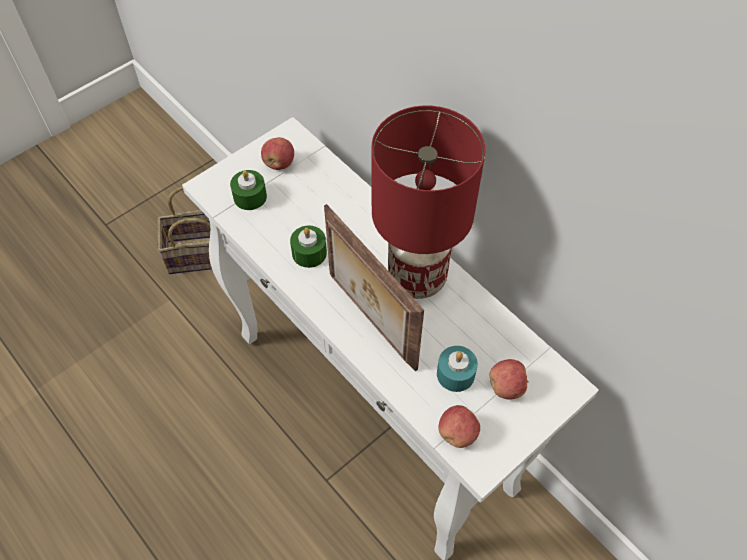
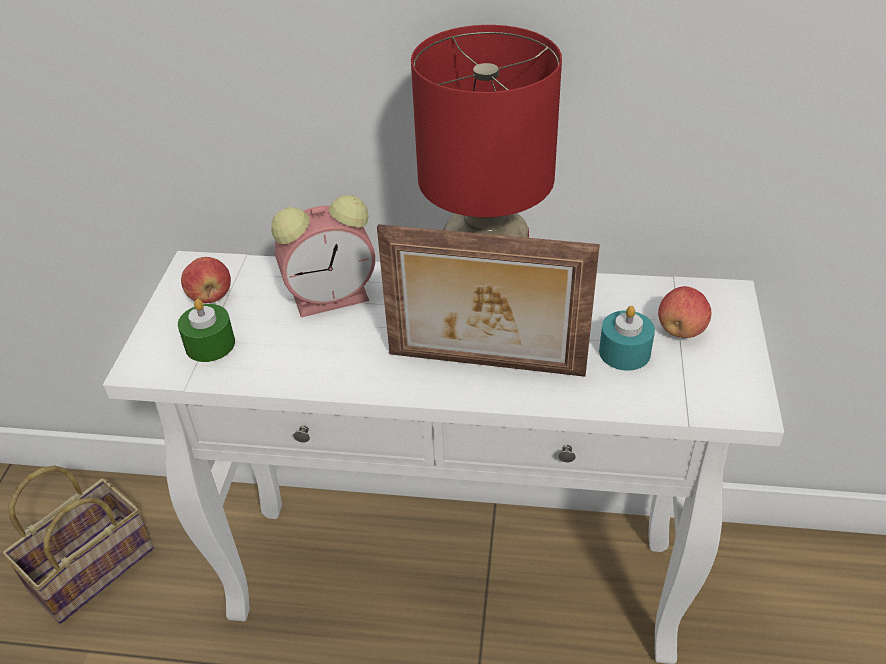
camera: 40 degrees left, 15 degrees down
green candle [290,226,327,268] -> none
apple [439,405,480,448] -> none
none -> alarm clock [271,195,375,317]

